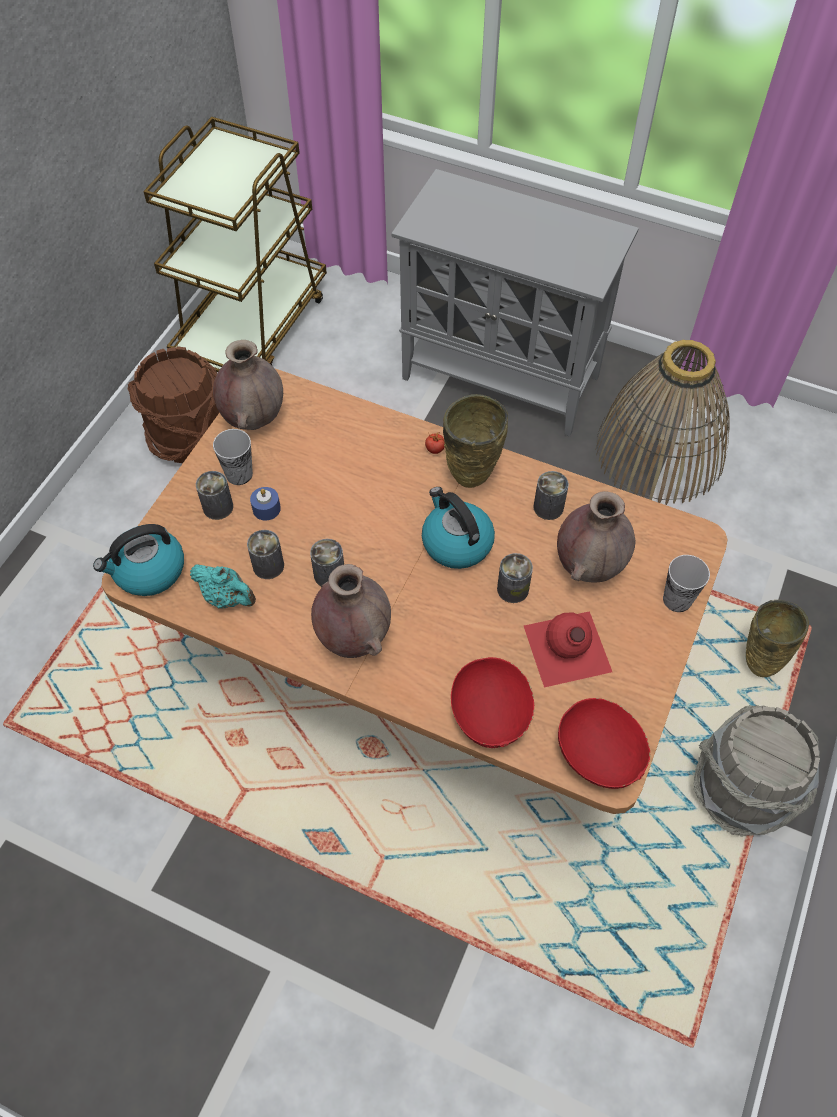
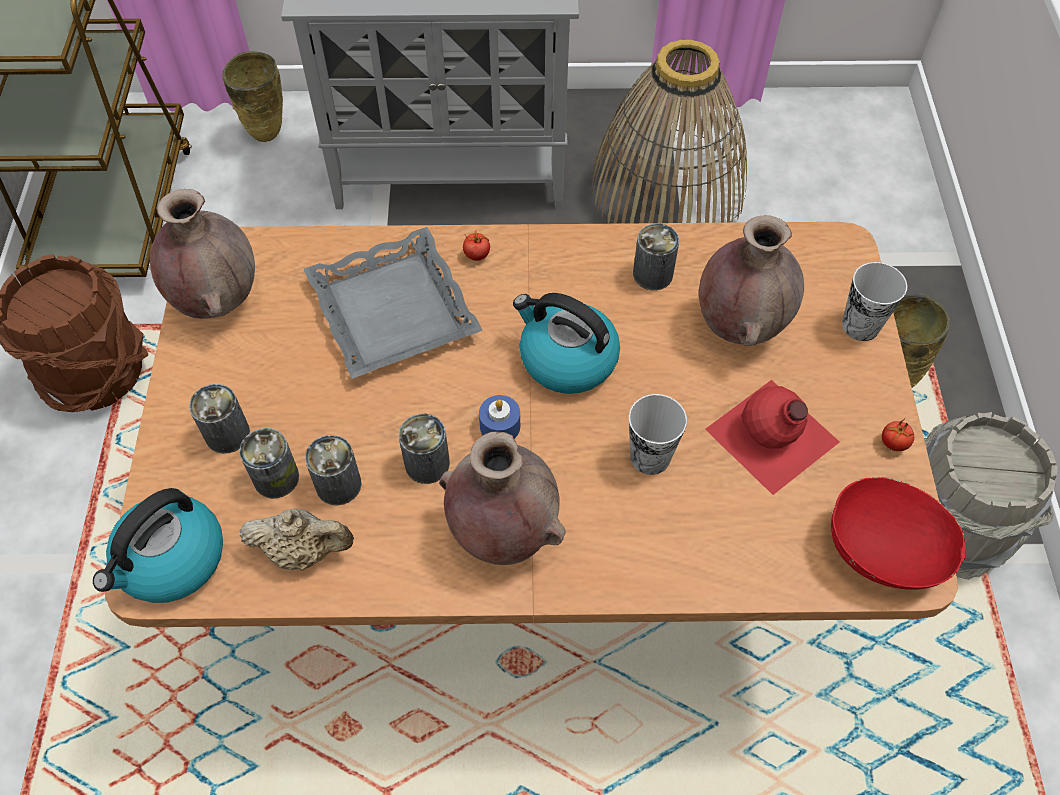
camera: 25 degrees left, 0 degrees up
turquoise teapot [190,564,256,608] -> beige teapot [239,509,354,571]
cup [213,429,253,485] -> cup moved to [629,394,687,475]
blue candle [250,487,281,521] -> blue candle moved to [479,395,520,439]
beige vase [443,394,508,488] -> beige vase moved to [222,51,283,142]
red bowl [451,657,534,748] -> none
can [497,553,533,603] -> can moved to [239,428,299,498]
none -> grey tray [304,227,483,379]
none -> tomato [882,420,914,451]

